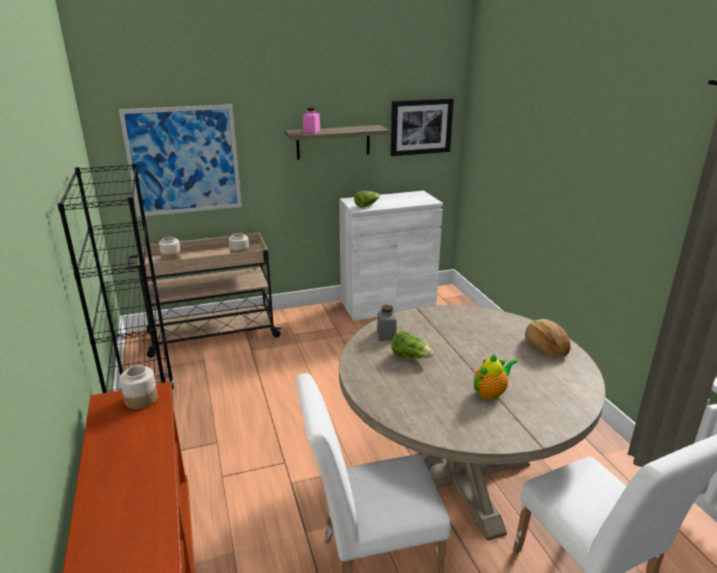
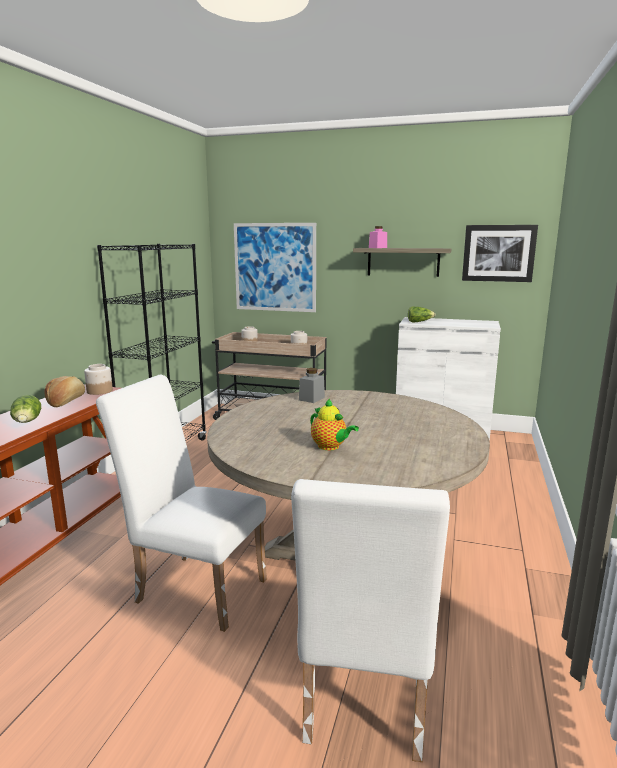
camera: 35 degrees right, 10 degrees down
lettuce [391,331,434,359] -> lettuce moved to [10,395,41,423]
teapot [474,354,517,400] -> teapot turned 45 degrees clockwise [310,399,359,450]
bread [525,319,571,357] -> bread moved to [44,376,85,407]

